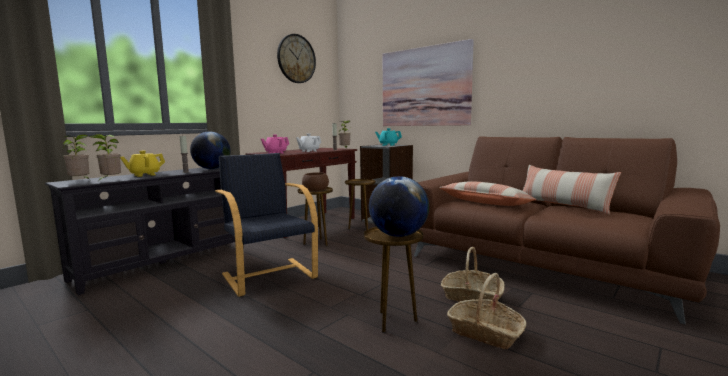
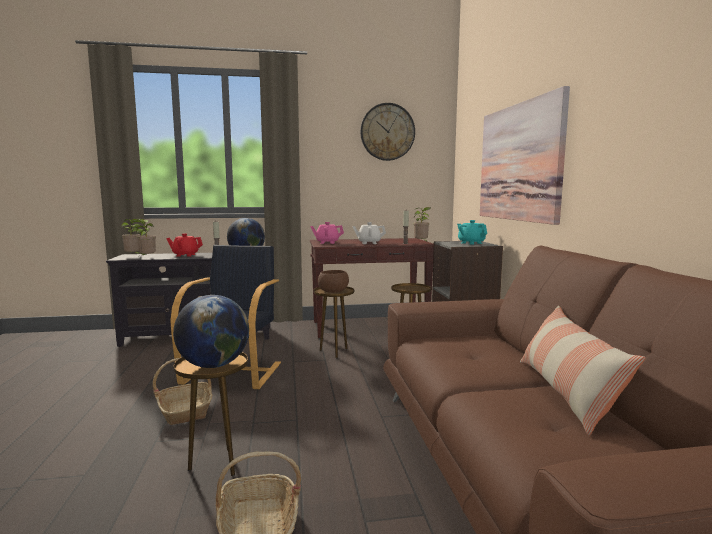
camera: 40 degrees right, 0 degrees up
yellow teapot [120,151,165,177] -> red teapot [166,233,203,257]
pillow [439,182,536,206] -> none
basket [441,247,504,304] -> basket moved to [153,358,213,425]

